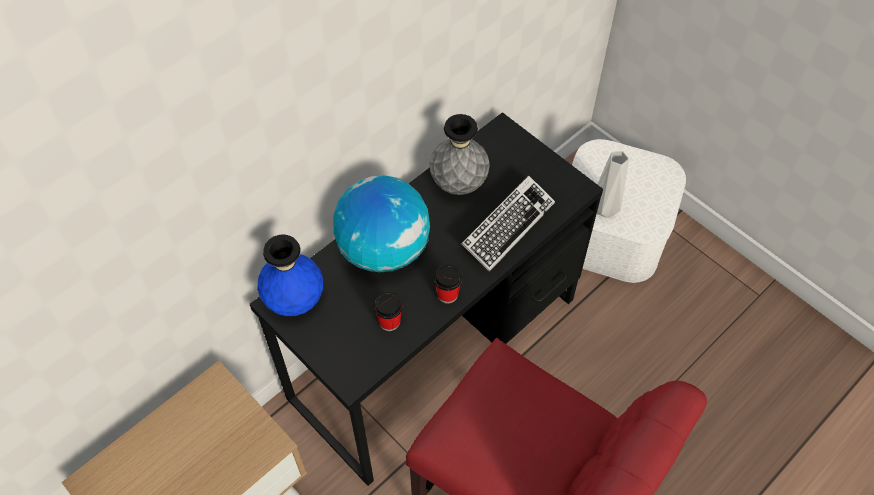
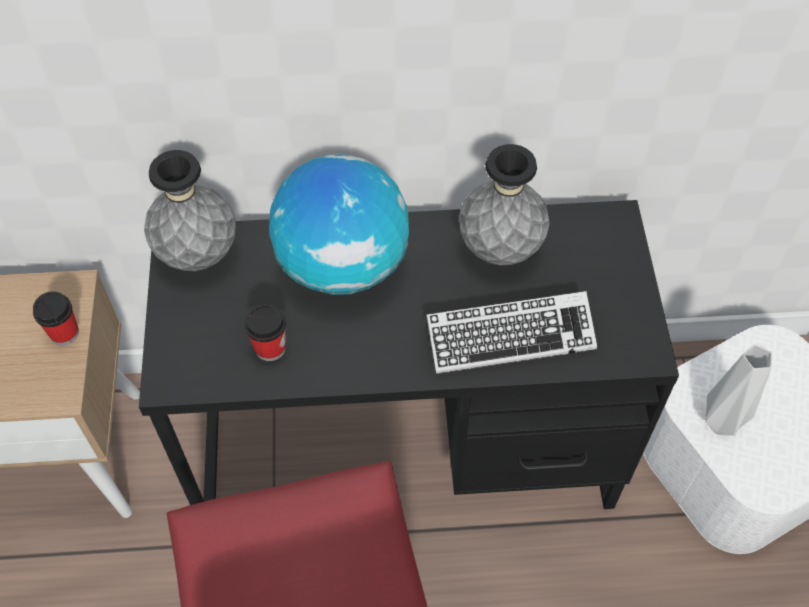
camera: 40 degrees right, 0 degrees up
blue vase [257,234,323,316] -> grey vase [144,150,236,271]
cup [434,264,462,304] -> cup moved to [33,291,79,345]

